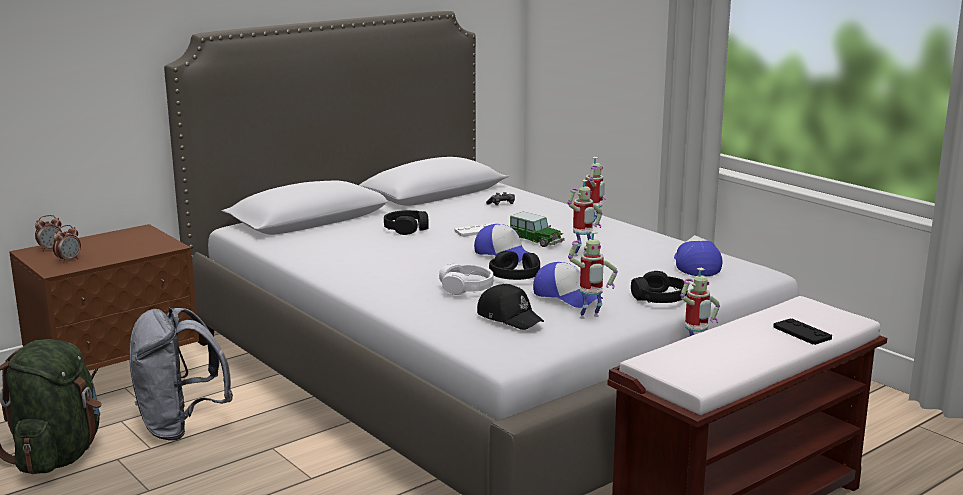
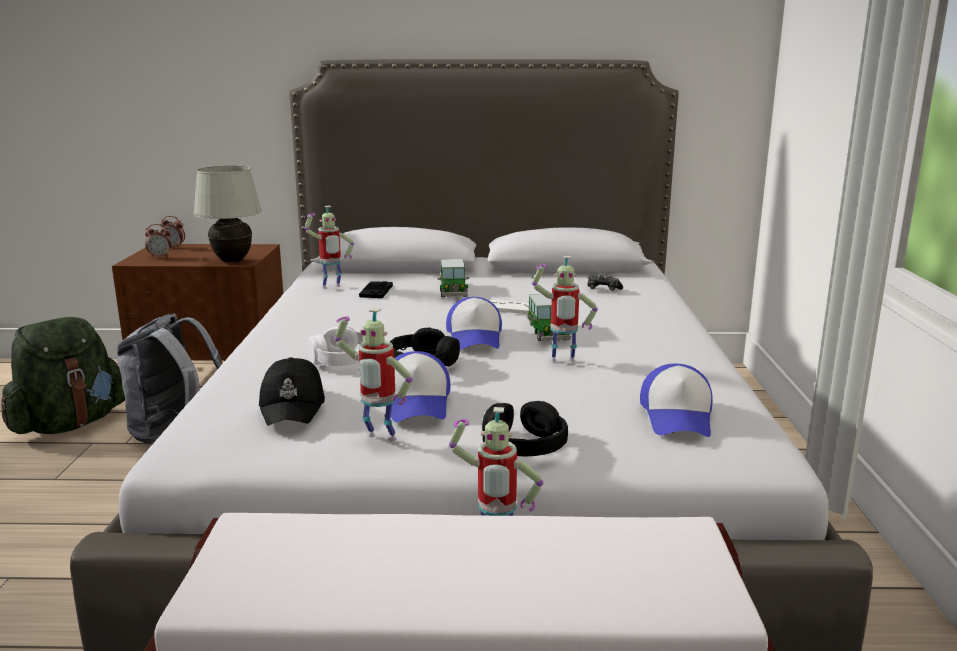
camera: 40 degrees right, 0 degrees up
black headphones [384,210,429,235] -> toy car [438,259,469,297]
toy robot [585,157,605,226] -> toy robot moved to [304,205,354,289]
cap [674,235,723,277] -> cap turned 150 degrees clockwise [640,364,713,437]
black game controller [773,318,832,345] -> black game controller moved to [359,281,393,298]
none -> white table lamp [194,166,262,263]

